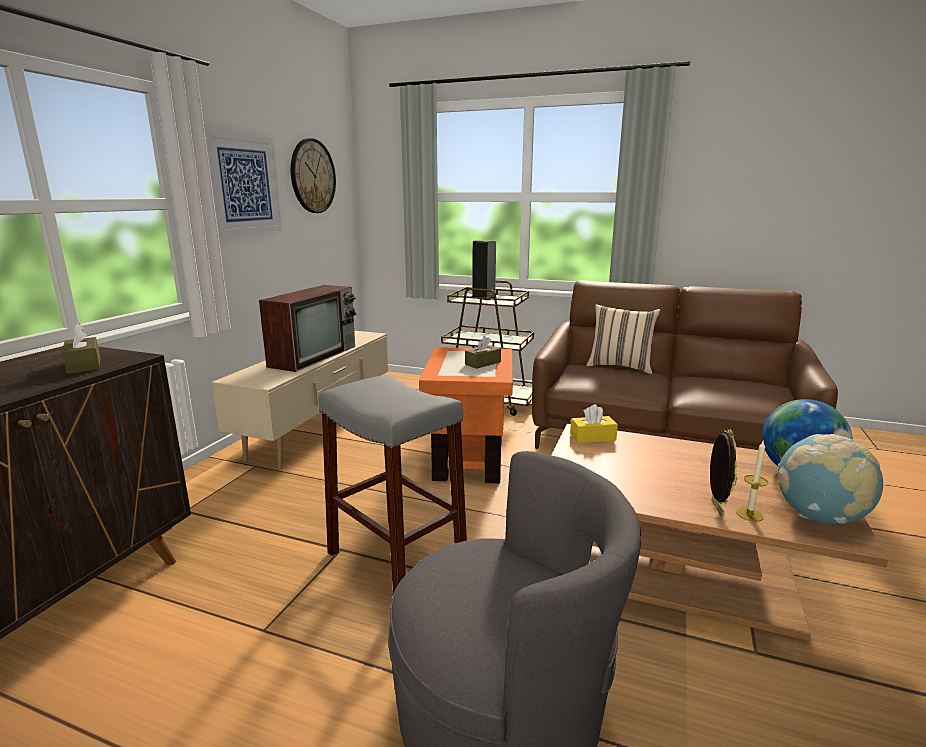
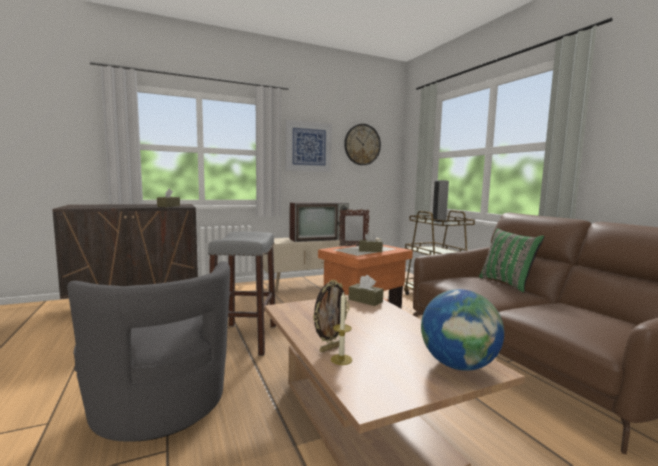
camera: 45 degrees right, 10 degrees down
yellow tissue box [570,404,618,443] -> brown tissue box [349,275,383,306]
beige pillow [587,304,660,374] -> green pillow [479,228,544,293]
globe [777,434,883,525] -> none
none -> picture frame [339,209,369,246]

